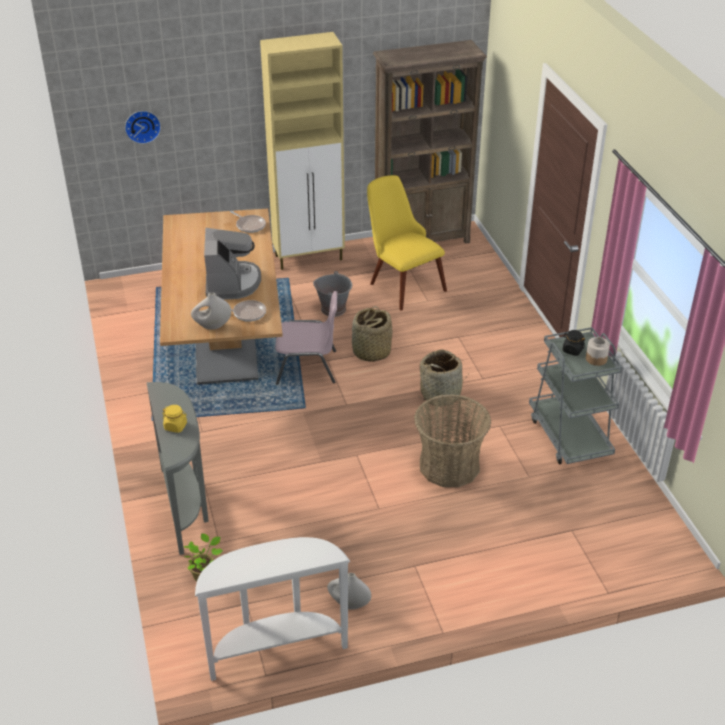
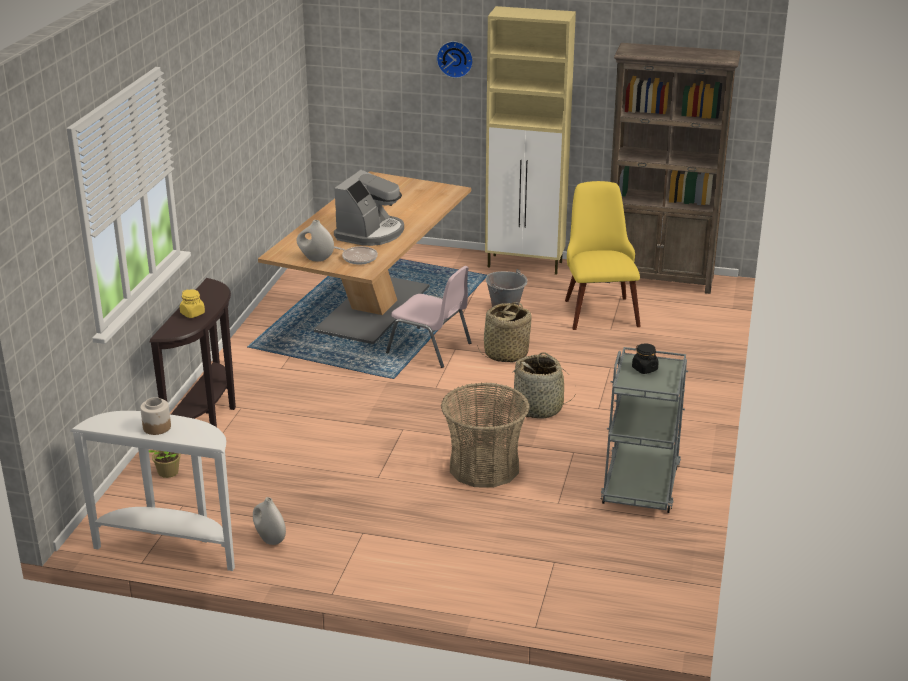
camera: 30 degrees right, 10 degrees down
wall clock [125,111,161,144] -> wall clock moved to [436,41,473,78]
grey console table [147,382,209,555] -> brown console table [150,278,236,427]
frying pan [230,211,266,233] -> none
jar [586,337,610,366] -> jar moved to [140,397,171,435]

